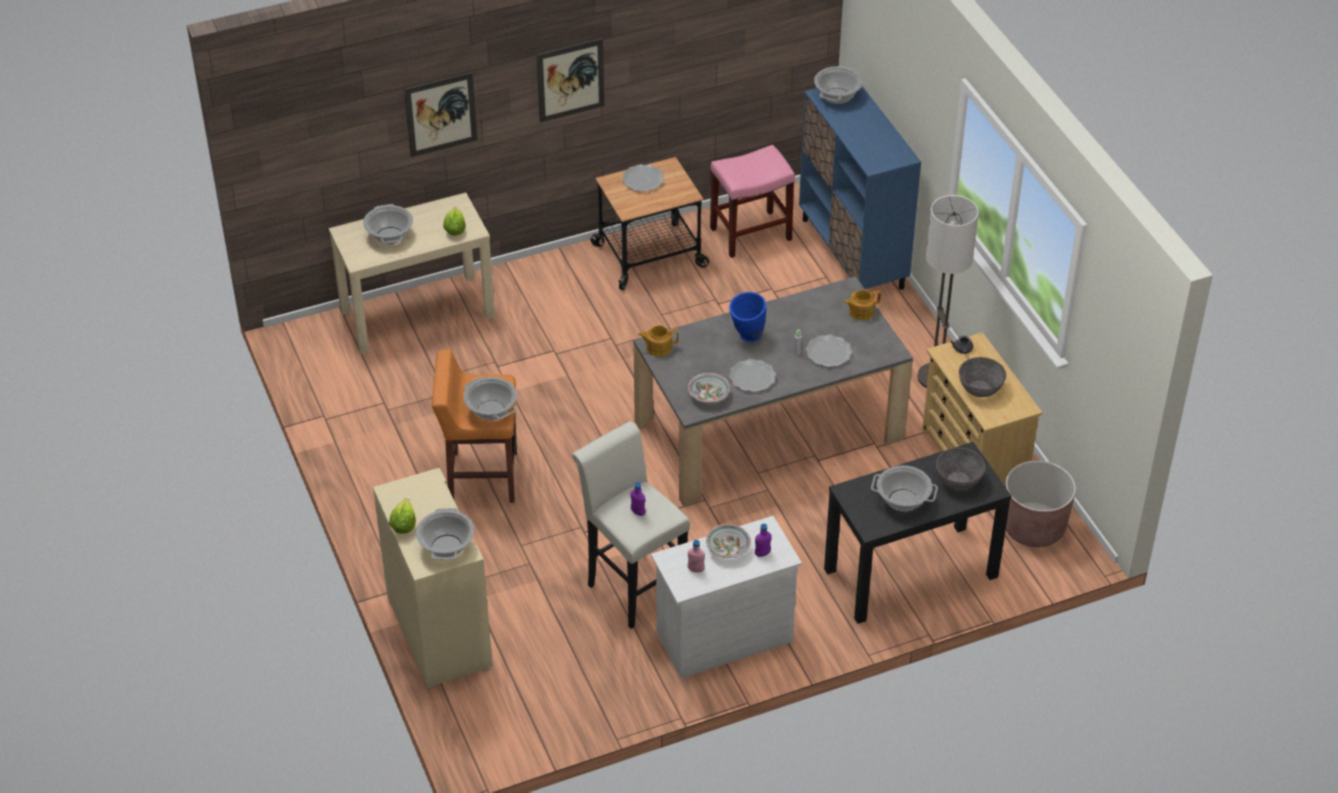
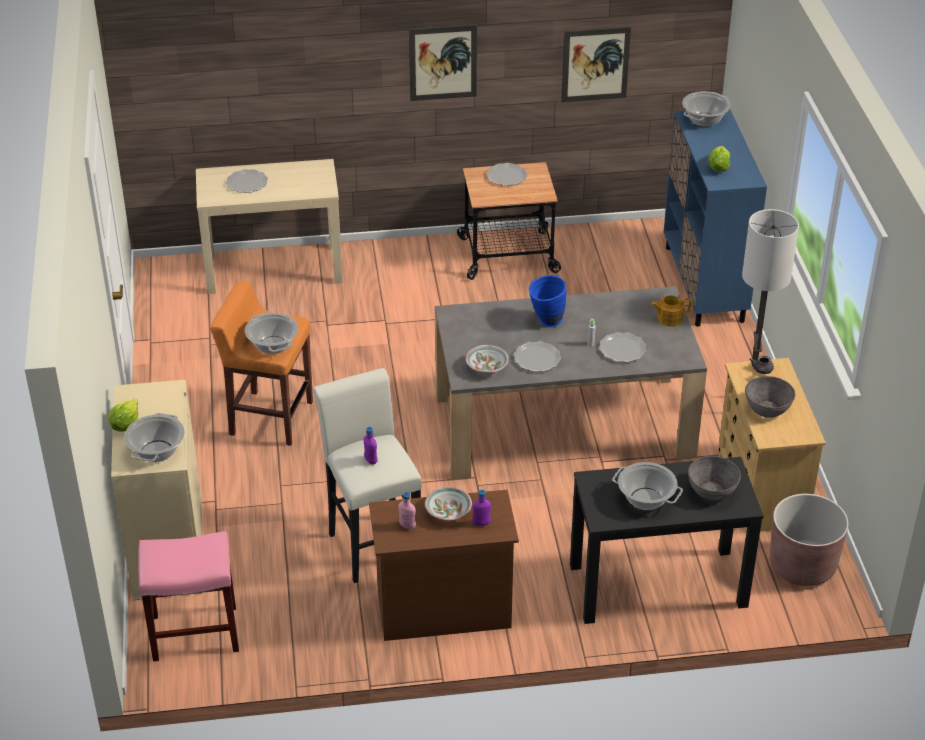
camera: 15 degrees right, 5 degrees down
cooking pot [363,204,413,245] -> plate [226,169,268,193]
picture [404,72,477,157] -> picture moved to [561,27,631,102]
lettuce [443,207,466,236] -> lettuce moved to [708,146,730,172]
teapot [638,326,678,357] -> none
white dresser [651,516,802,679] -> brown dresser [369,490,519,641]
pink stool [710,145,795,258] -> pink stool moved to [138,531,239,662]

